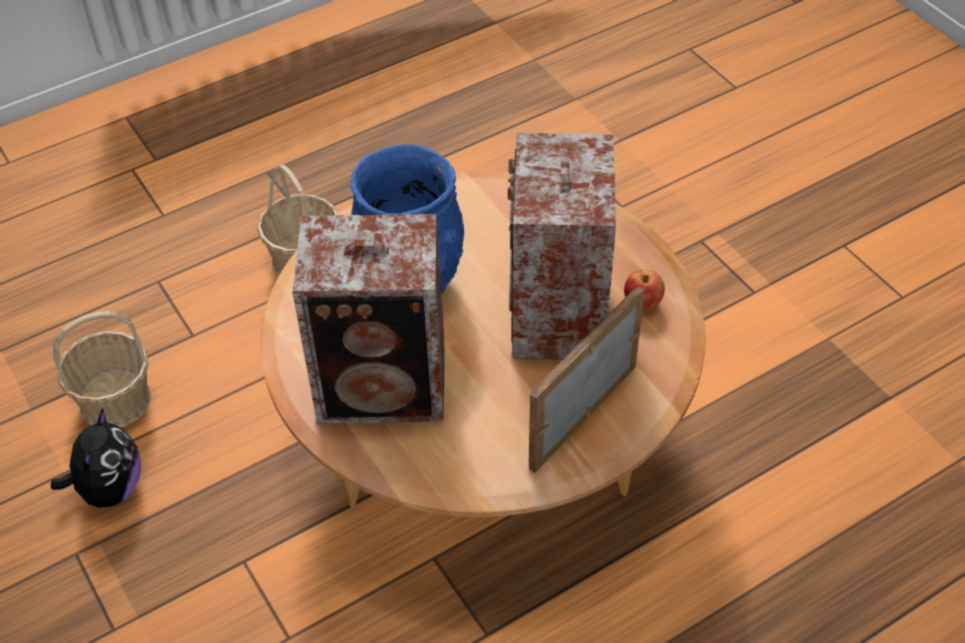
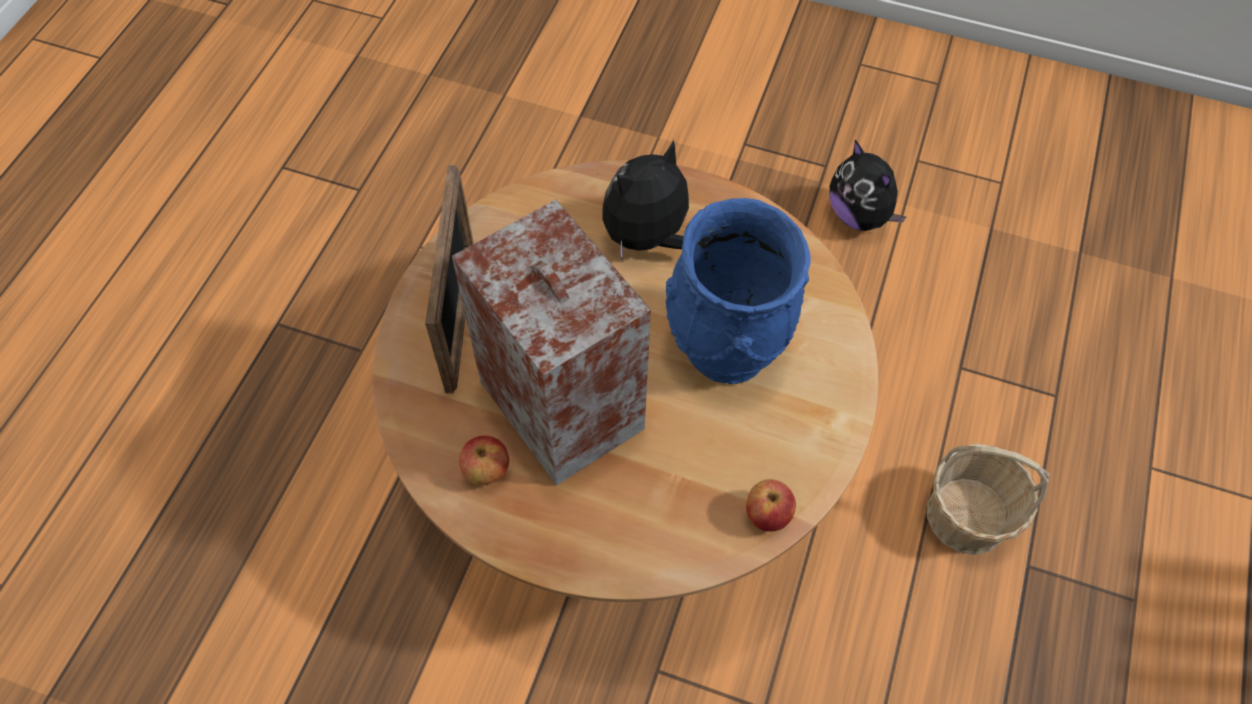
camera: 140 degrees right, 10 degrees up
basket [53,311,151,427] -> none
speaker [292,214,445,423] -> plush toy [602,140,689,261]
none -> apple [746,479,796,532]

